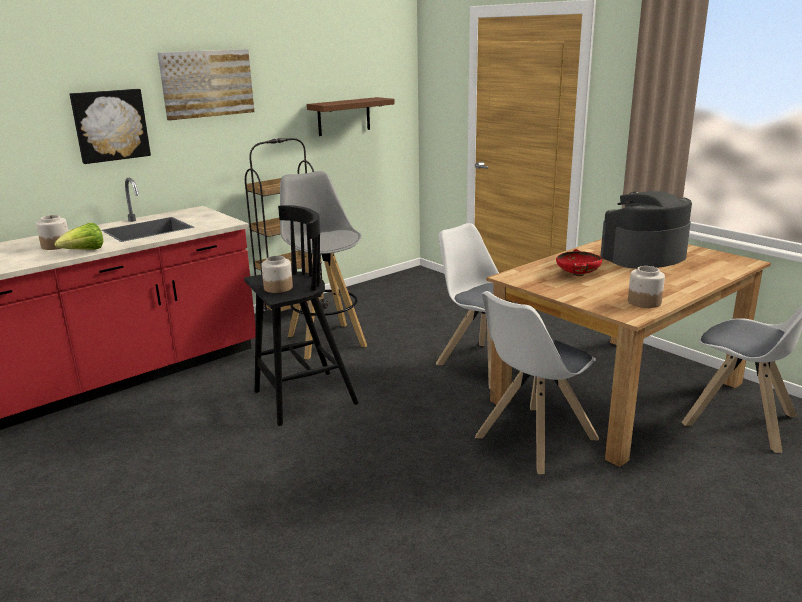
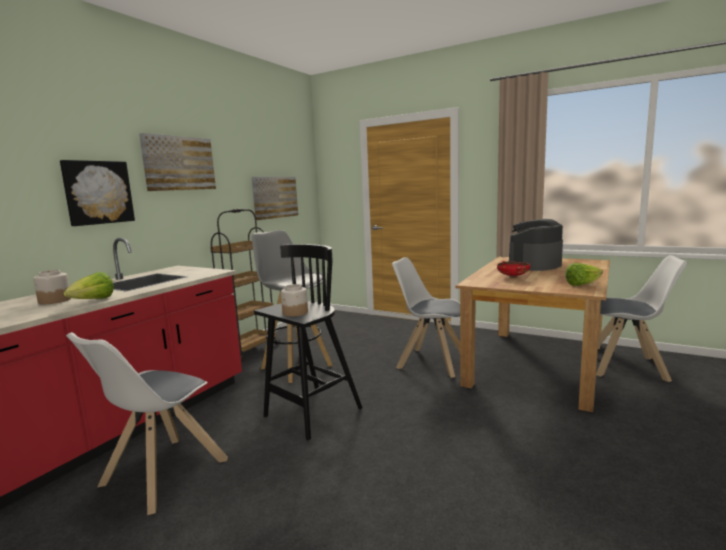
camera: 20 degrees left, 10 degrees down
brown shelf [307,97,395,136] -> picture [252,177,298,220]
chair [475,291,599,474] -> chair moved to [66,332,228,515]
jar [628,266,665,308] -> lettuce [565,263,603,286]

